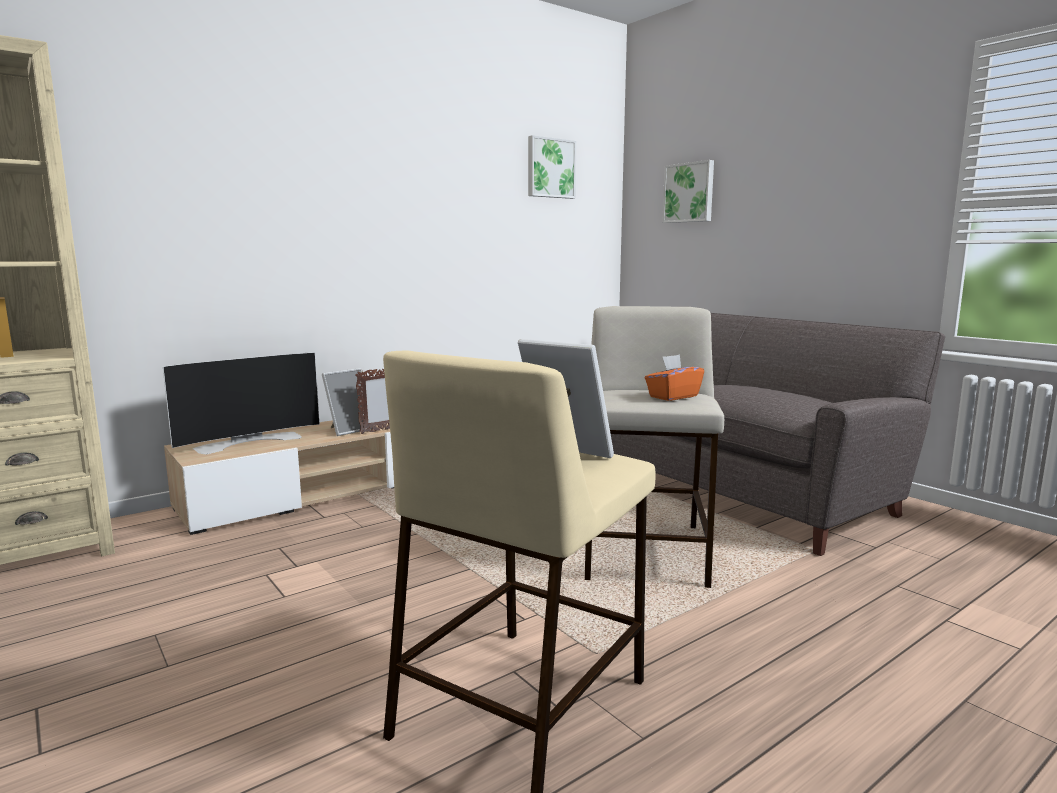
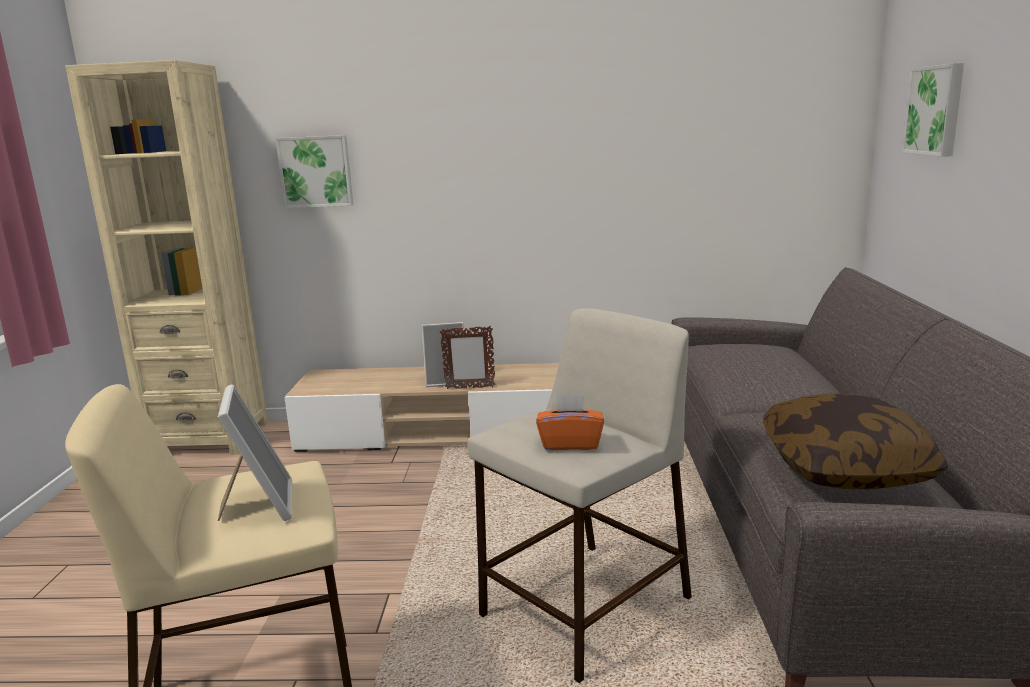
camera: 40 degrees right, 5 degrees up
television [163,352,320,454] -> none
picture [528,135,576,199] -> picture moved to [275,135,353,208]
none -> pillow [763,393,948,490]

